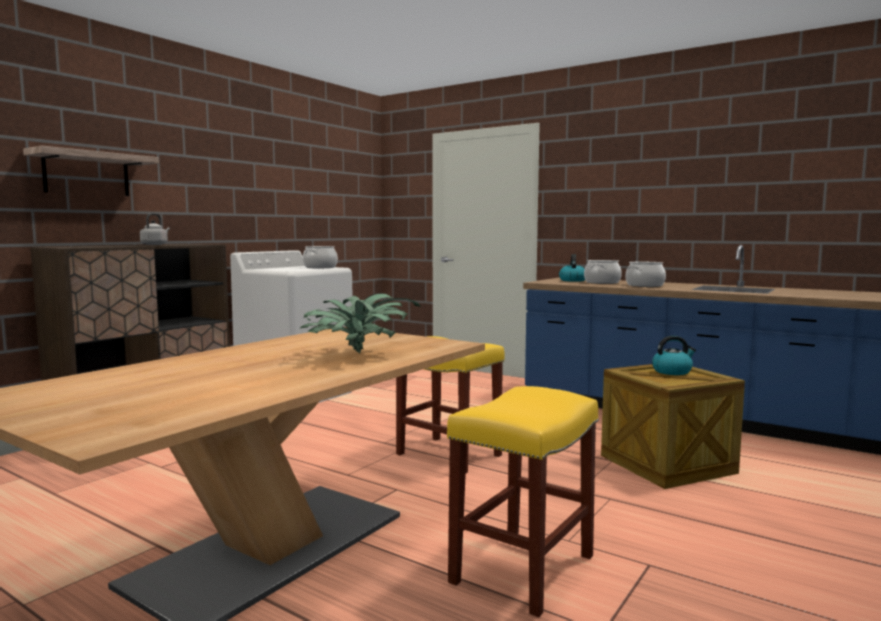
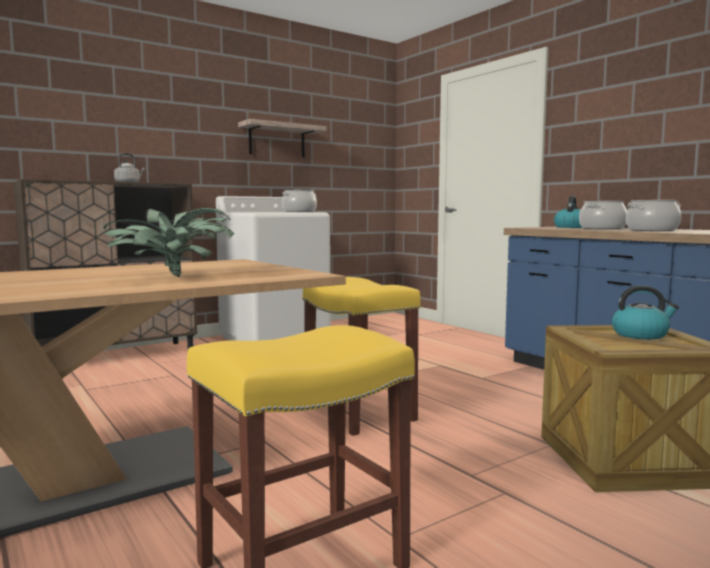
camera: 20 degrees right, 0 degrees up
shelf [23,145,159,196] -> shelf moved to [238,119,327,157]

